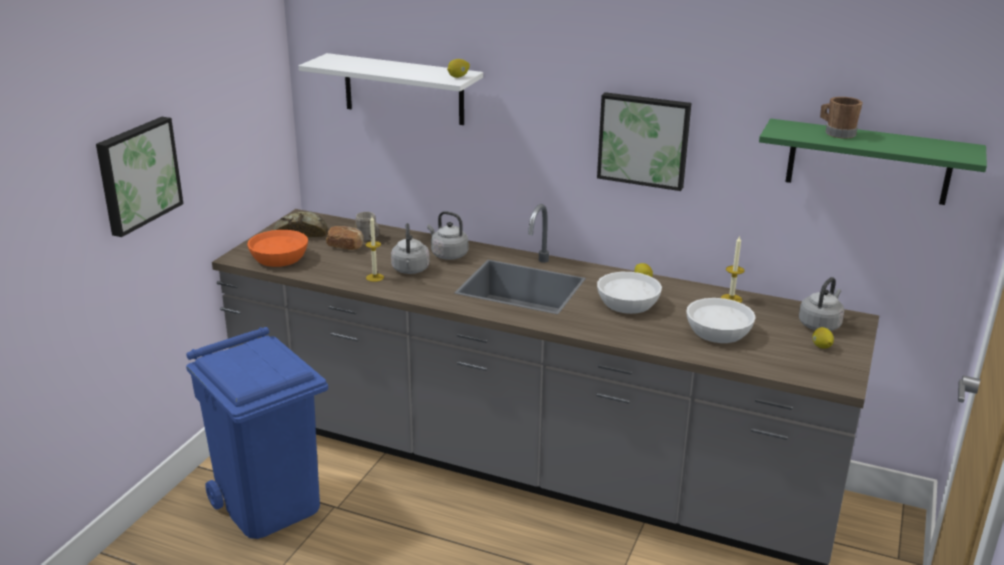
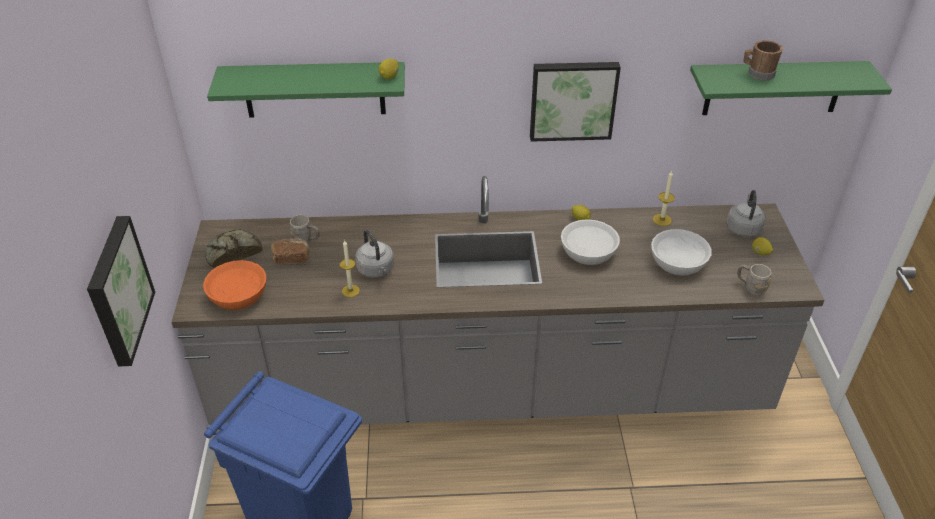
camera: 25 degrees left, 15 degrees up
white shelf [299,53,483,125] -> green shelf [207,62,405,118]
grey kettle [427,211,468,260] -> none
none -> grey mug [737,264,772,296]

